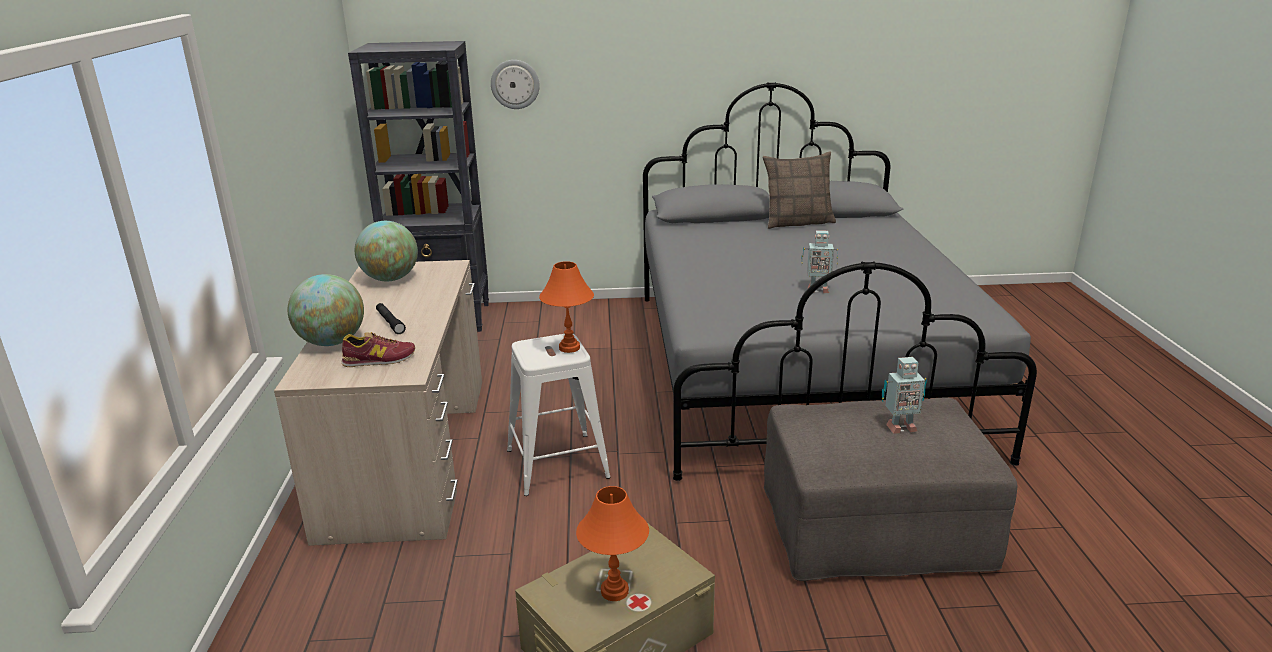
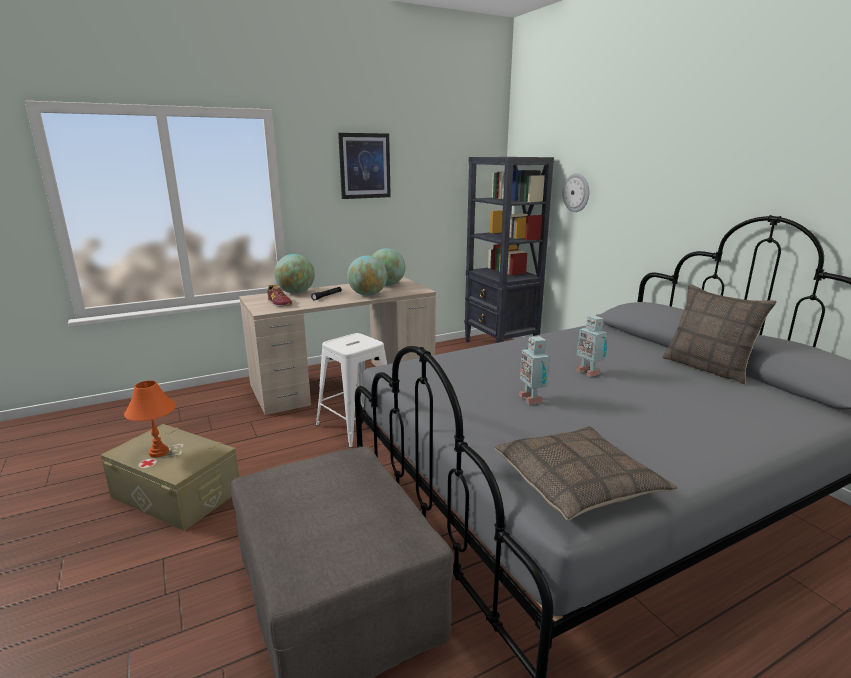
camera: 65 degrees right, 5 degrees down
orange table lamp [539,261,594,353] -> none
toy robot [882,357,927,434] -> toy robot moved to [576,316,608,377]
none -> picture [338,133,391,199]
none -> globe [347,256,387,296]
none -> pillow [495,426,677,521]

